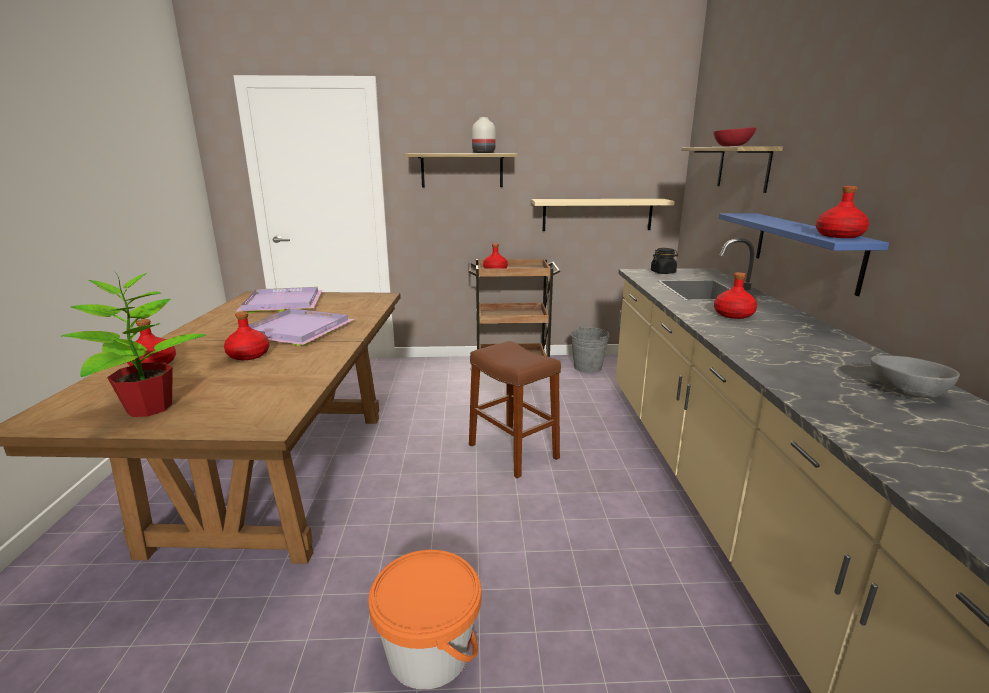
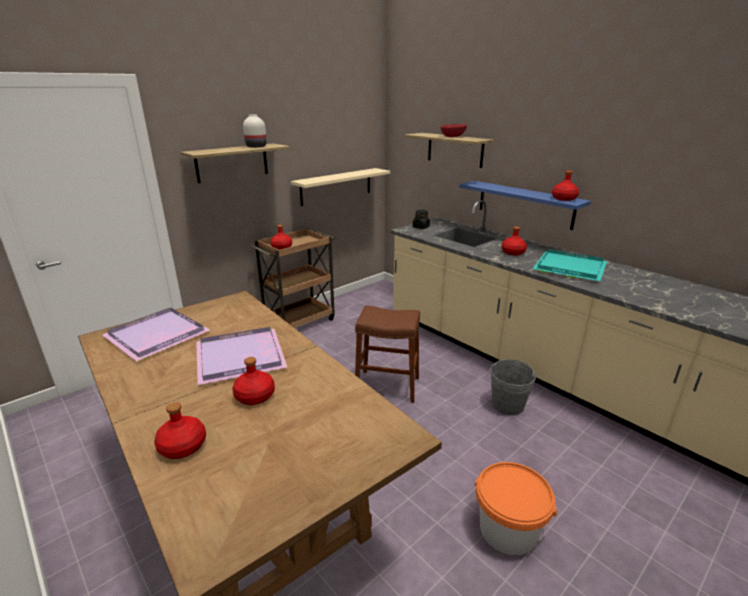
camera: 40 degrees left, 5 degrees up
potted plant [62,271,207,417] -> none
grey bucket [571,327,610,373] -> grey bucket moved to [490,359,537,415]
grey bowl [871,355,960,398] -> none
none -> turquoise tray [533,249,607,281]

